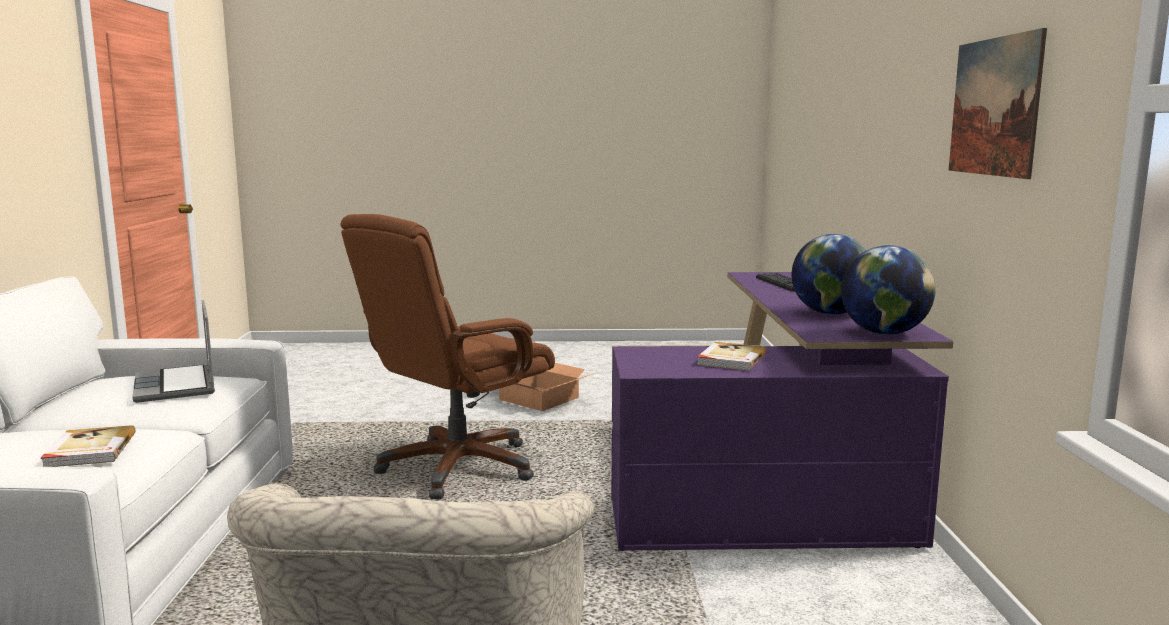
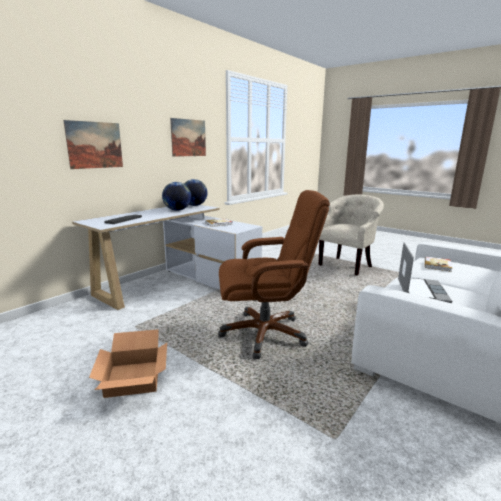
camera: 140 degrees left, 5 degrees up
purple desk [611,272,954,551] -> white desk [72,205,263,310]
none -> picture [63,120,123,169]

